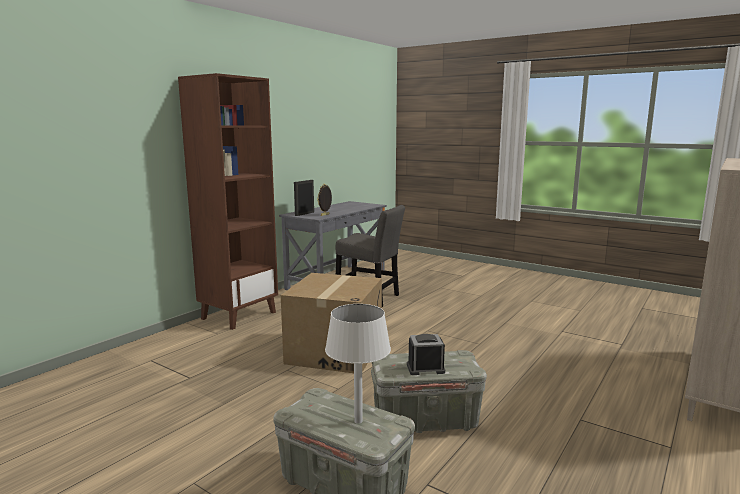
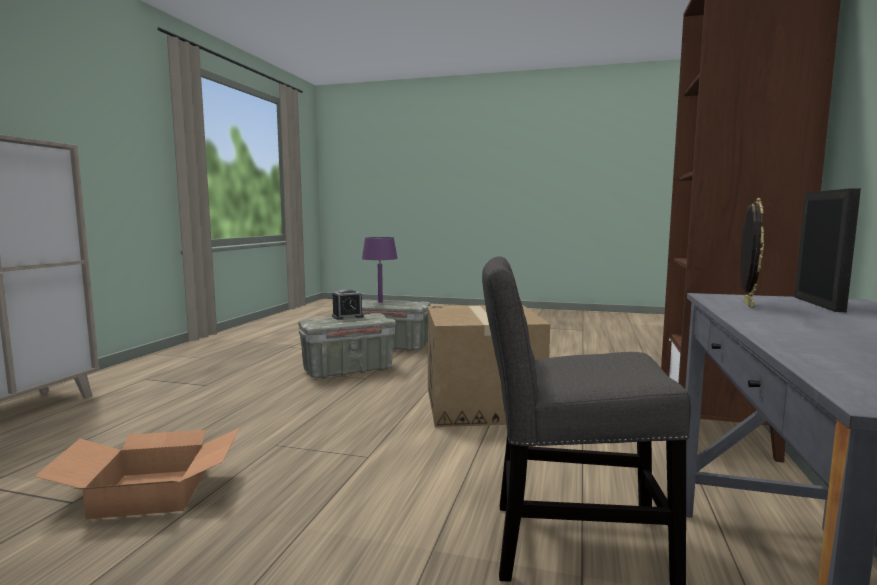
camera: 160 degrees right, 5 degrees down
white table lamp [325,304,391,424] -> purple table lamp [362,237,398,303]
none -> cardboard box [34,428,240,519]

